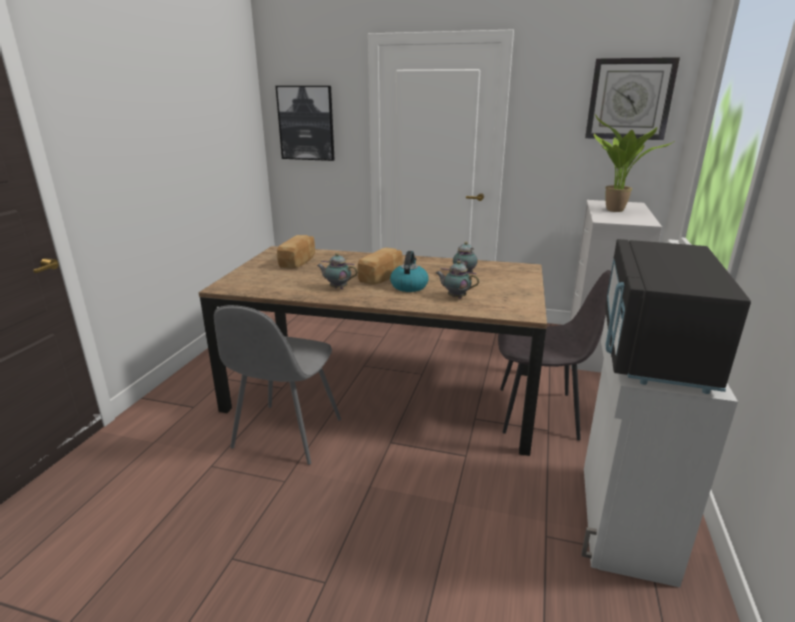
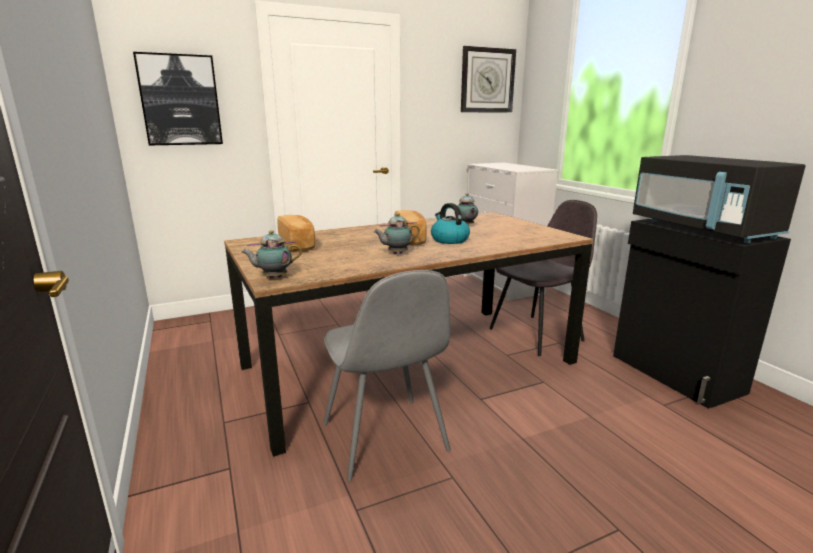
camera: 40 degrees left, 5 degrees down
teapot [436,261,479,298] -> teapot moved to [241,230,302,278]
white cabinet [581,316,738,587] -> black cabinet [613,219,791,409]
potted plant [594,114,673,212] -> none

